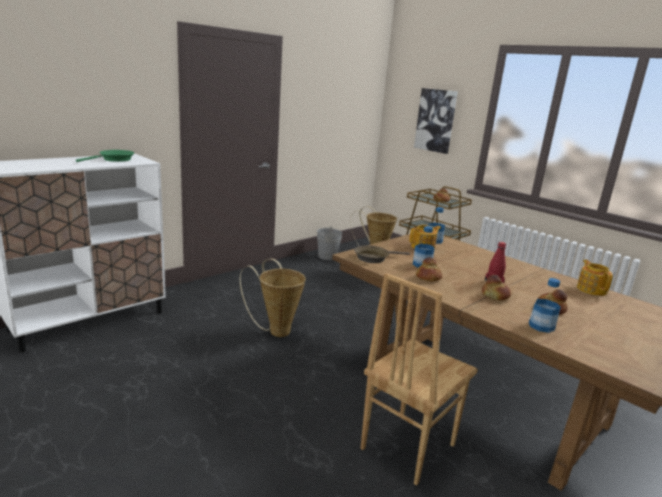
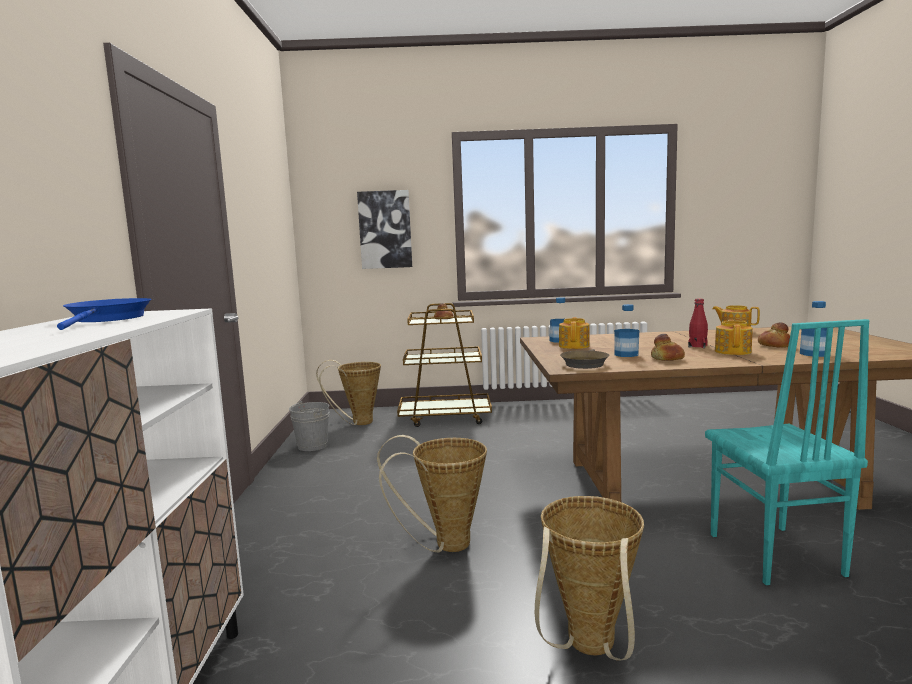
camera: 45 degrees left, 10 degrees down
green frying pan [76,150,134,162] -> blue frying pan [57,298,152,330]
brown chair [361,273,478,486] -> turquoise chair [705,319,870,585]
bread [482,275,511,300] -> teapot [715,319,753,355]
none -> basket [535,496,644,660]

